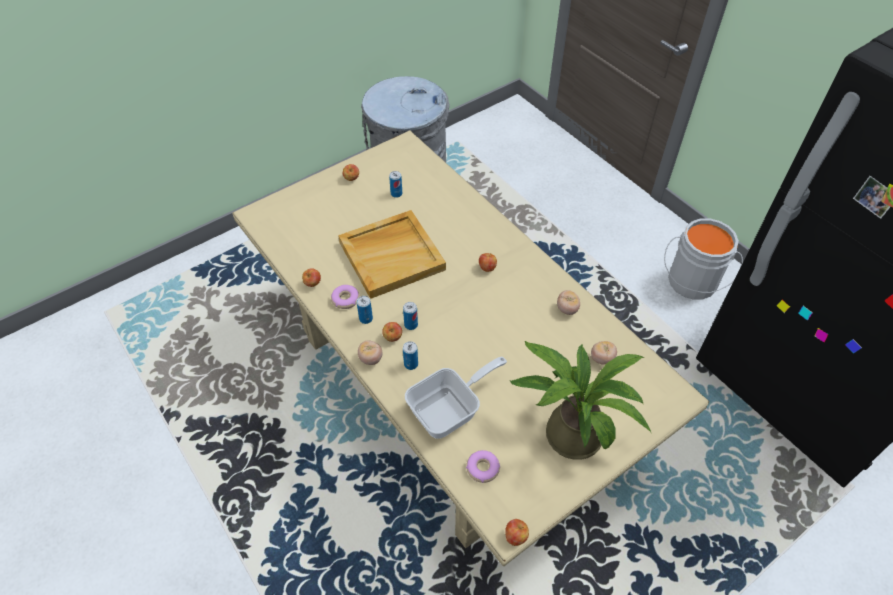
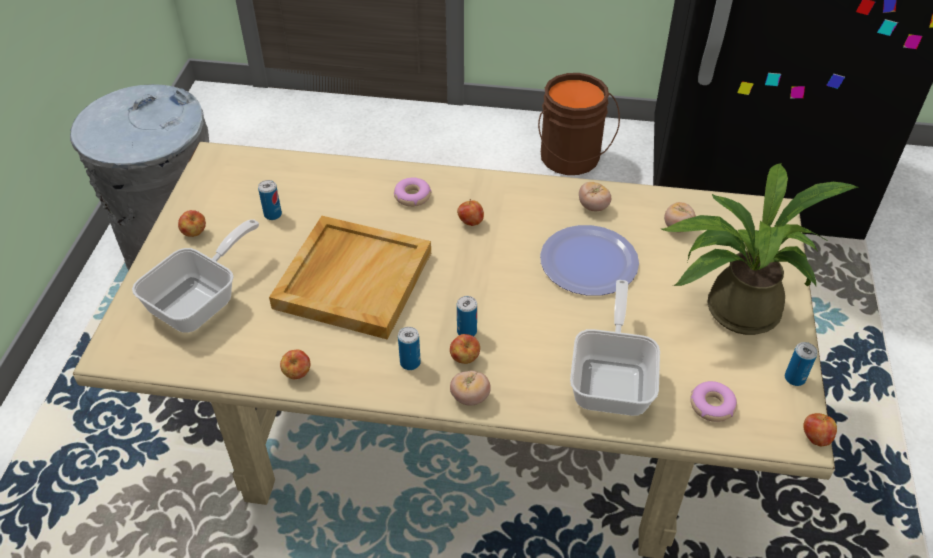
camera: 45 degrees left, 5 degrees down
donut [331,285,360,309] -> donut moved to [394,178,432,207]
can [403,341,418,370] -> can moved to [785,342,818,386]
grey bucket [664,218,743,300] -> brown bucket [538,73,620,175]
none -> frying pan [132,219,259,333]
none -> plate [540,225,639,296]

